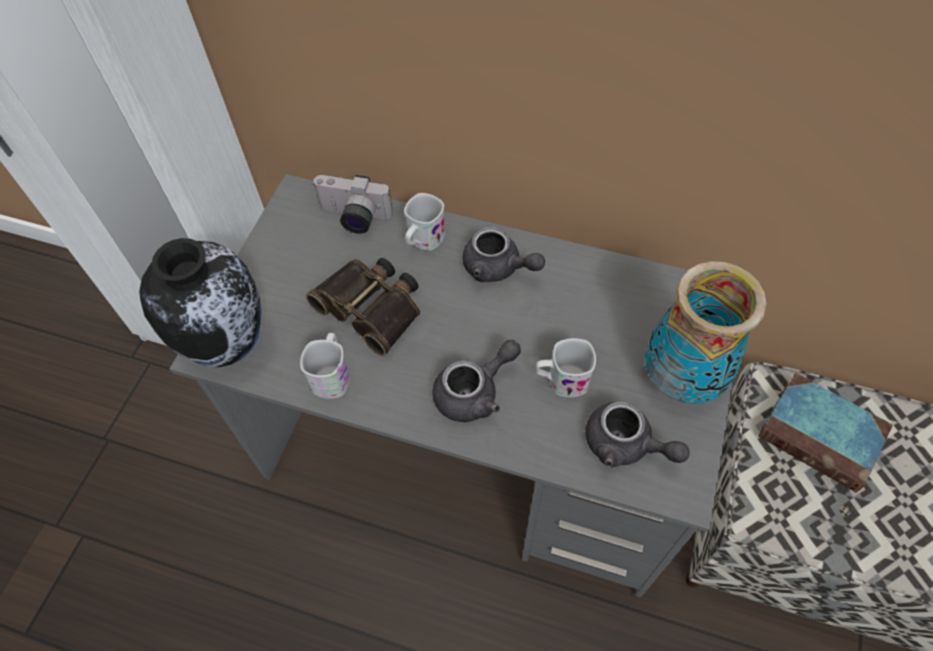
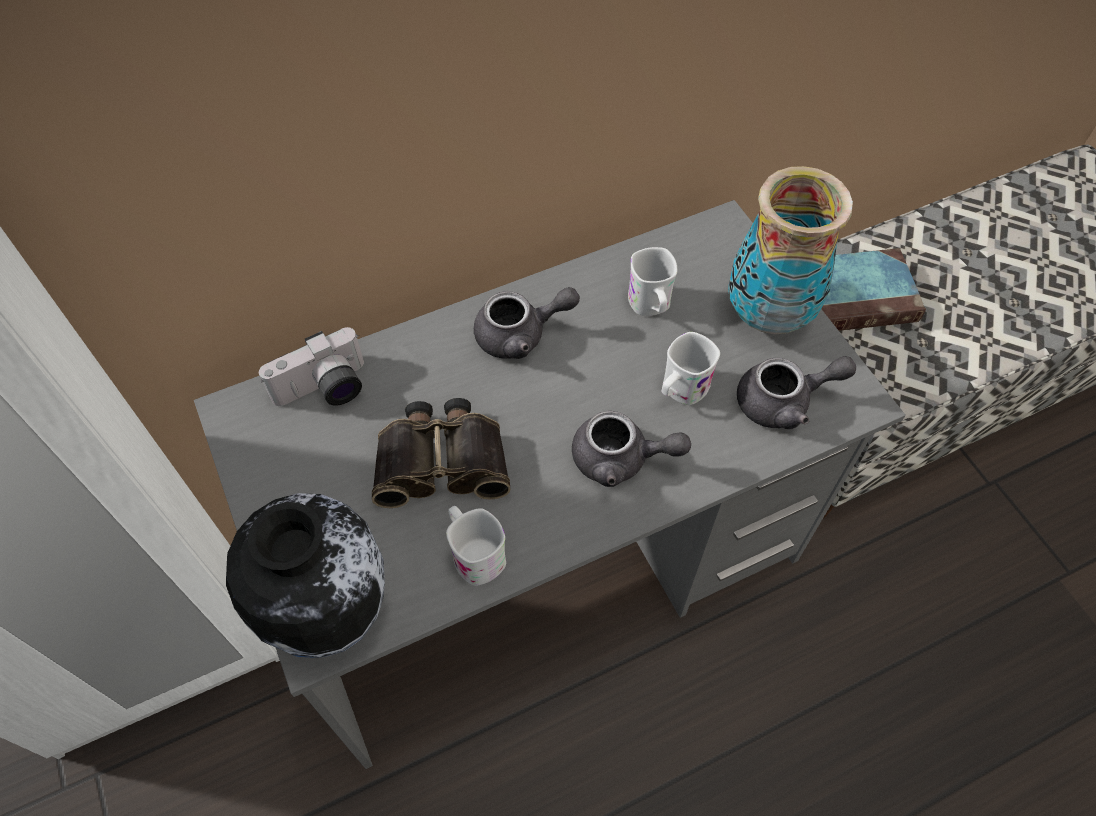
camera: 45 degrees left, 0 degrees up
white mug [404,193,445,251] -> white mug moved to [628,247,677,316]
grey teapot [433,340,521,422] -> grey teapot turned 90 degrees clockwise [572,411,691,487]

